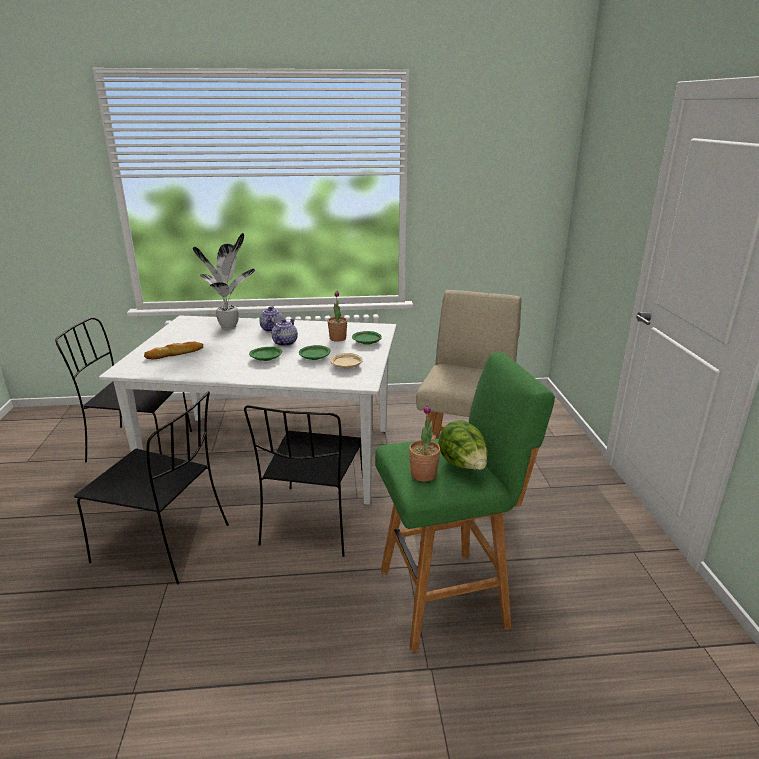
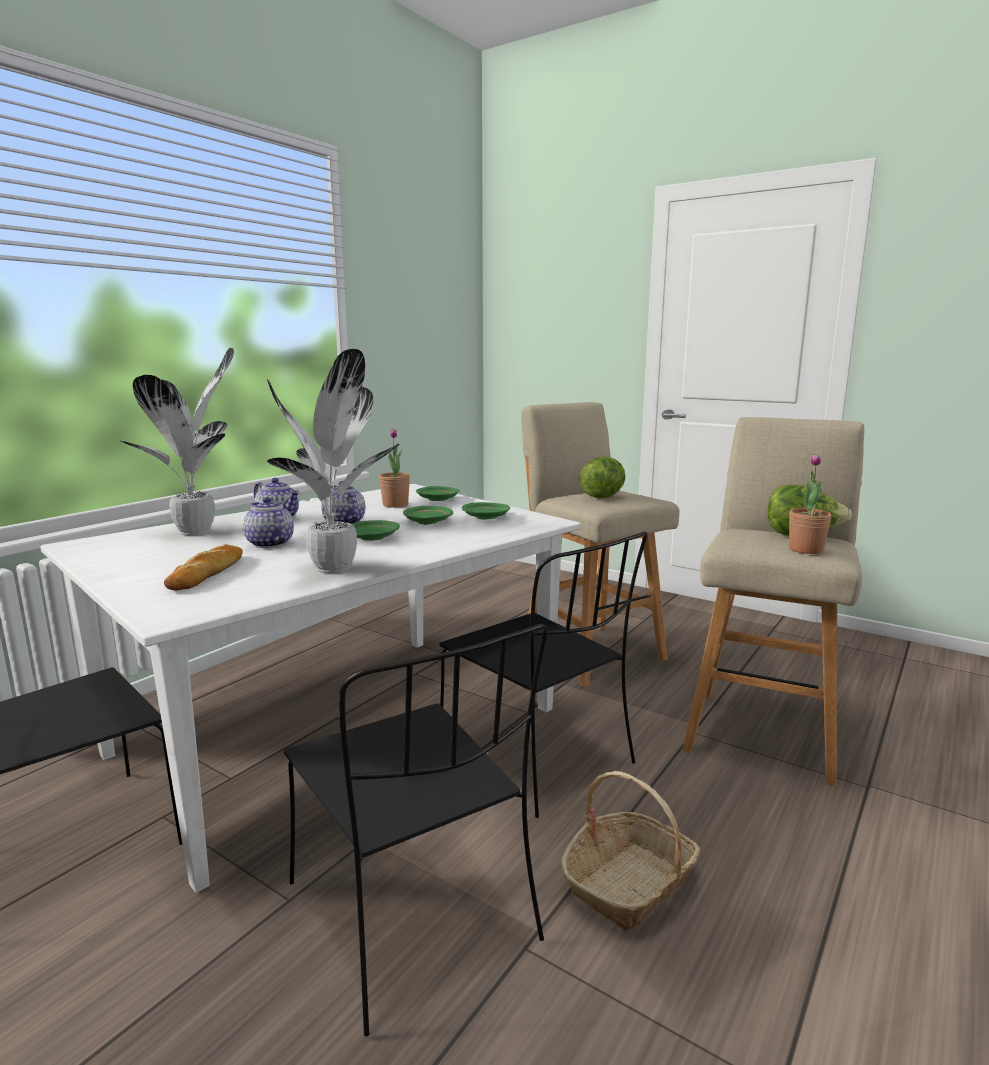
camera: 50 degrees left, 10 degrees down
black chair [74,391,229,584] -> black chair turned 90 degrees clockwise [284,624,548,1036]
beige plate [330,353,363,368] -> green plate [462,502,510,519]
green stool [375,351,555,652] -> beige stool [682,417,864,786]
none -> teapot [243,497,294,548]
none -> potted plant [267,349,400,573]
none -> basket [561,771,700,931]
none -> lettuce [580,457,625,498]

